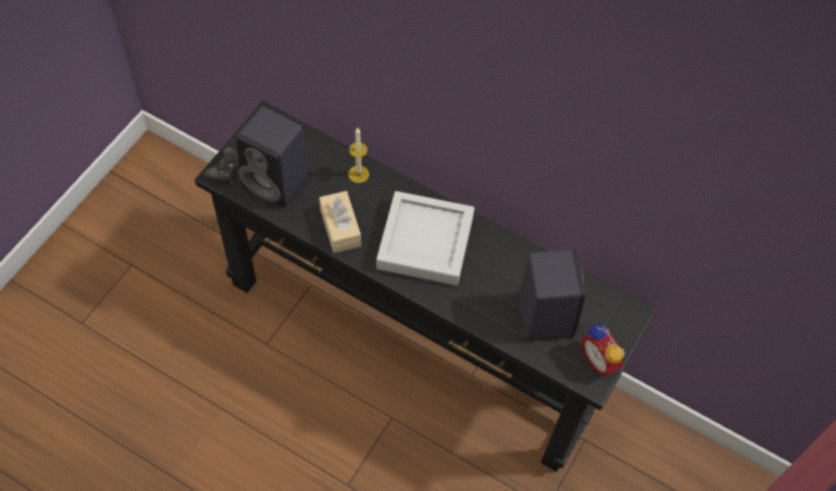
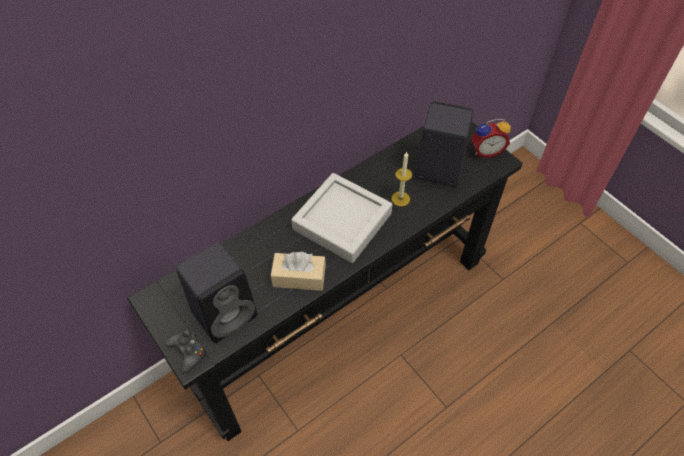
camera: 65 degrees left, 5 degrees down
candle [348,128,369,183] -> candle moved to [391,152,412,206]

